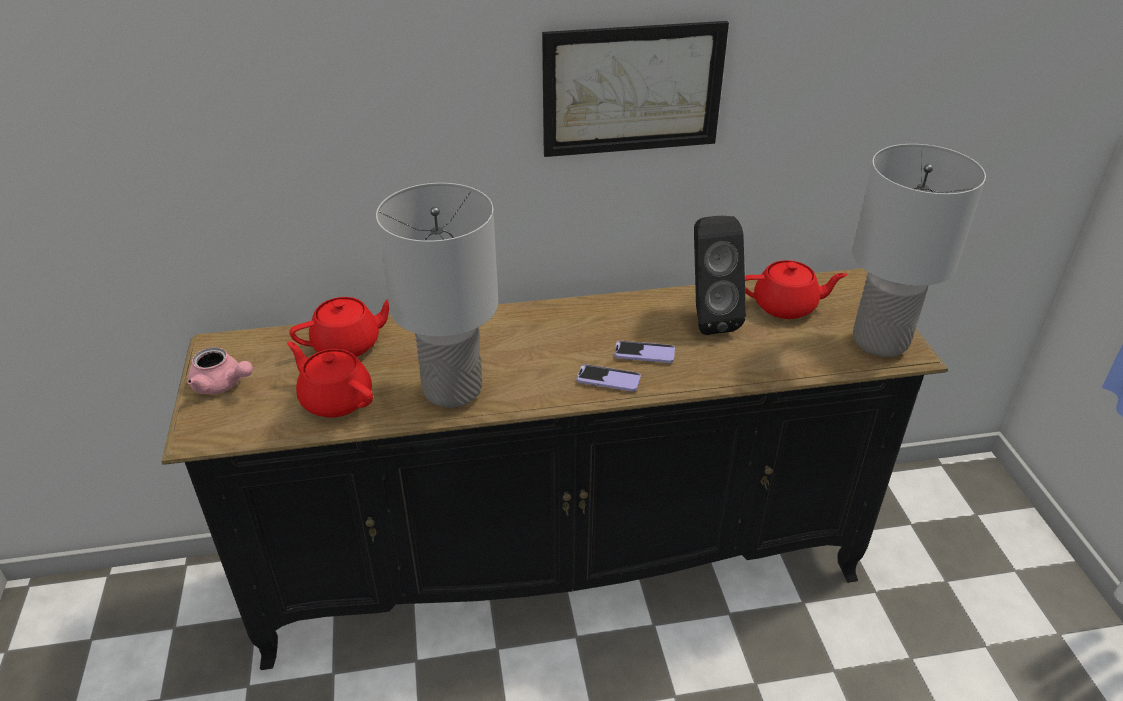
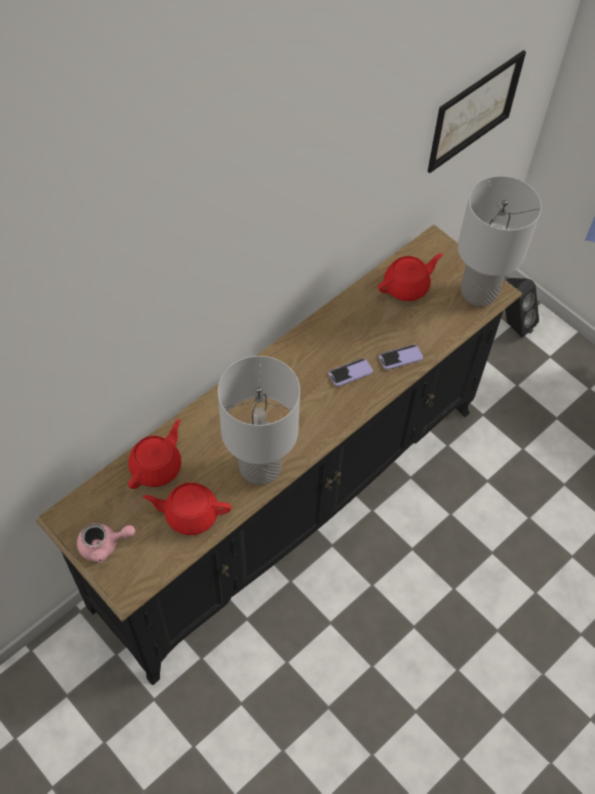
camera: 35 degrees left, 20 degrees up
picture [542,21,729,157] -> picture moved to [427,50,526,173]
phone [576,364,641,391] -> phone moved to [379,344,423,370]
black speaker [694,216,746,335] -> black speaker moved to [505,278,539,338]

